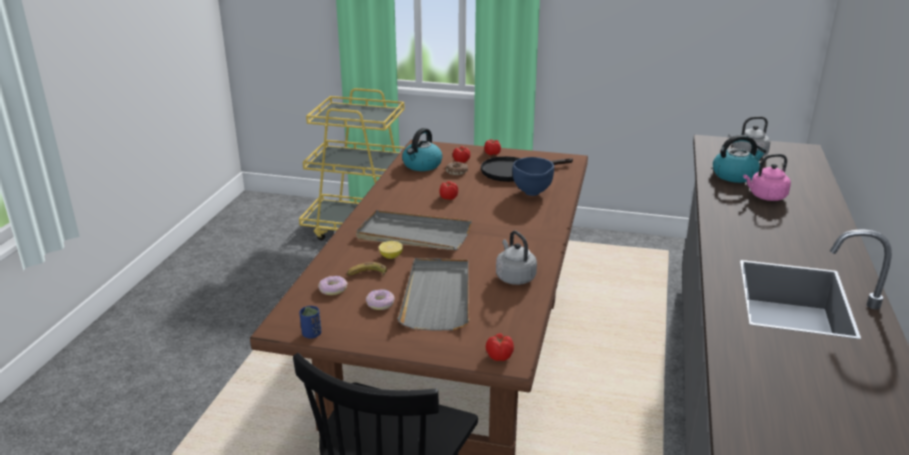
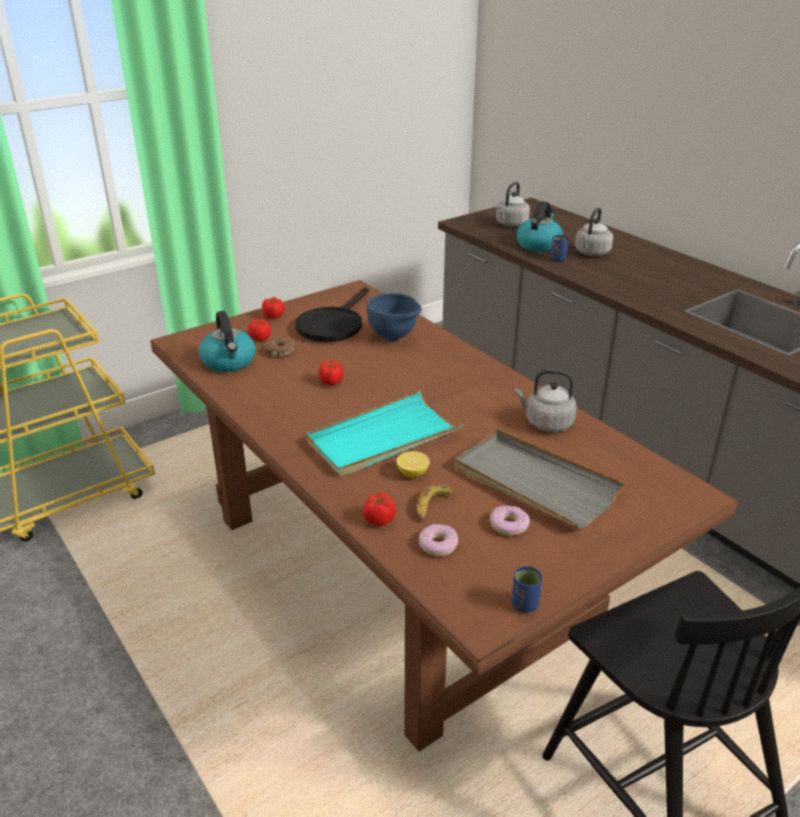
camera: 50 degrees left, 5 degrees up
grey tray [356,210,472,250] -> turquoise tray [306,390,464,476]
tomato [486,333,514,361] -> tomato moved to [363,493,396,526]
pink kettle [743,154,791,201] -> grey kettle [575,207,613,256]
none -> blue cup [551,235,569,261]

